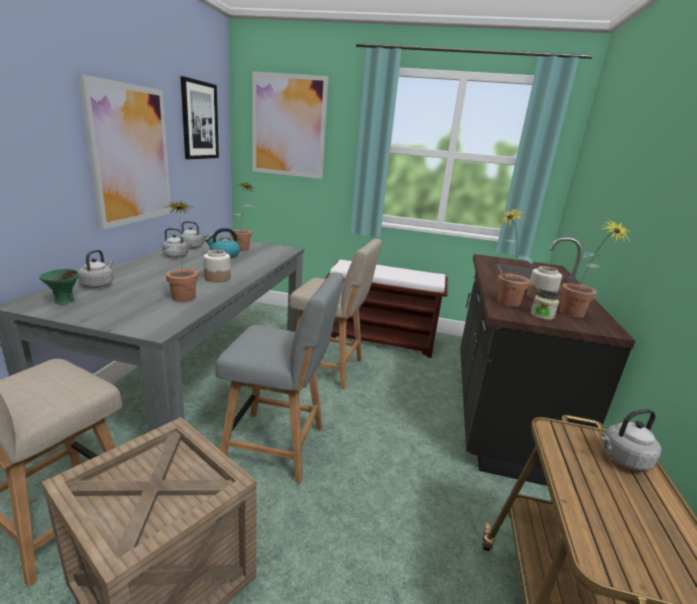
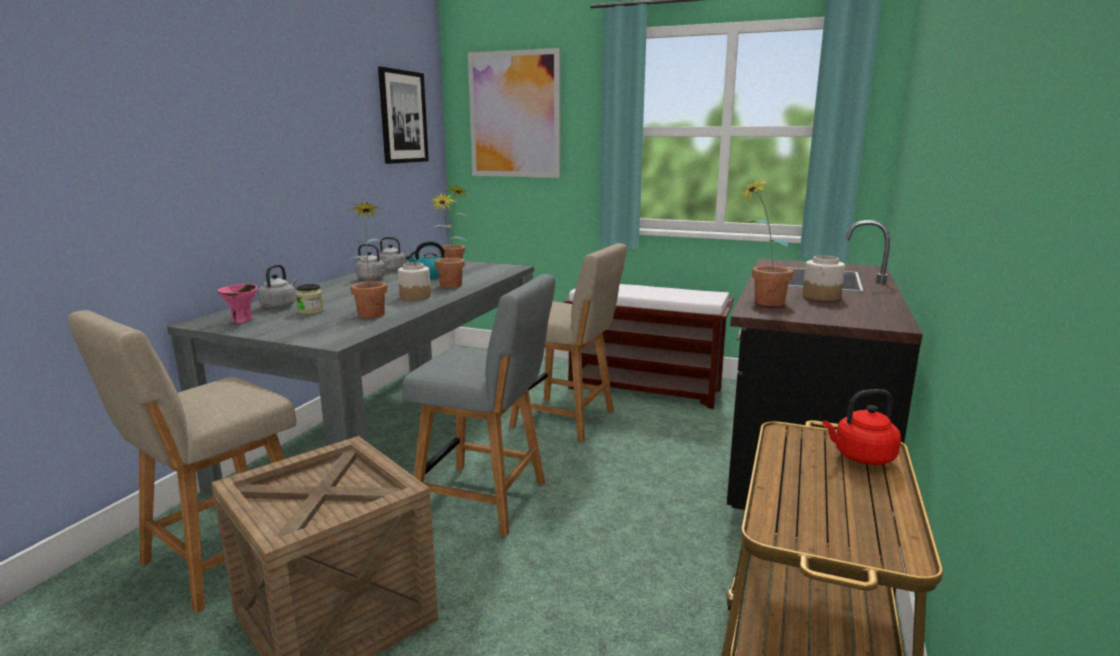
camera: 10 degrees right, 5 degrees down
green bowl [39,269,79,305] -> pink bowl [217,284,258,323]
picture [78,74,171,230] -> none
jar [531,290,560,320] -> jar moved to [296,284,324,314]
potted plant [559,218,631,318] -> potted plant moved to [430,193,466,288]
grey kettle [601,409,661,471] -> red kettle [822,389,901,465]

